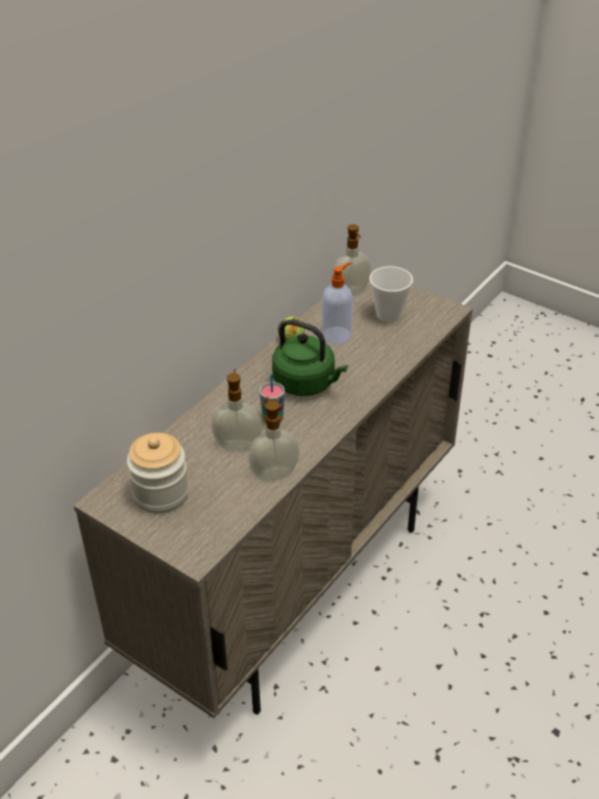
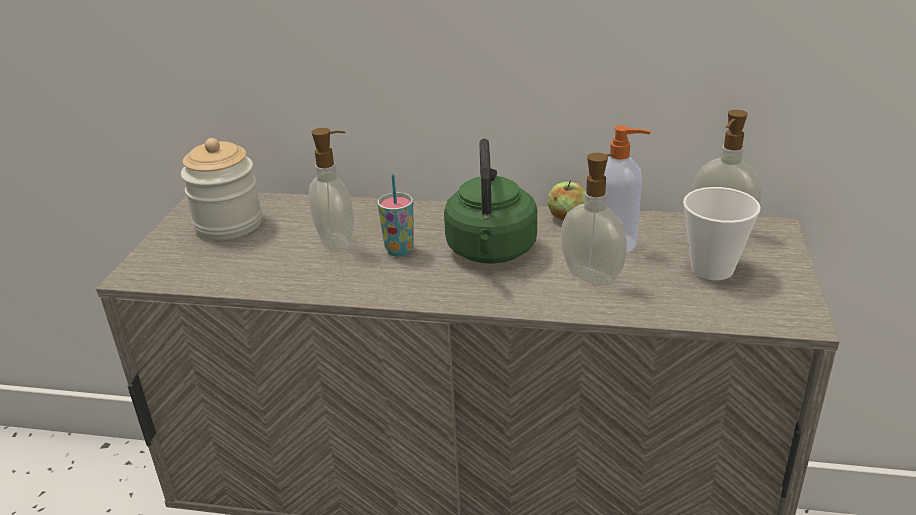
camera: 65 degrees right, 10 degrees down
soap dispenser [249,397,299,482] -> soap dispenser moved to [561,153,627,286]

